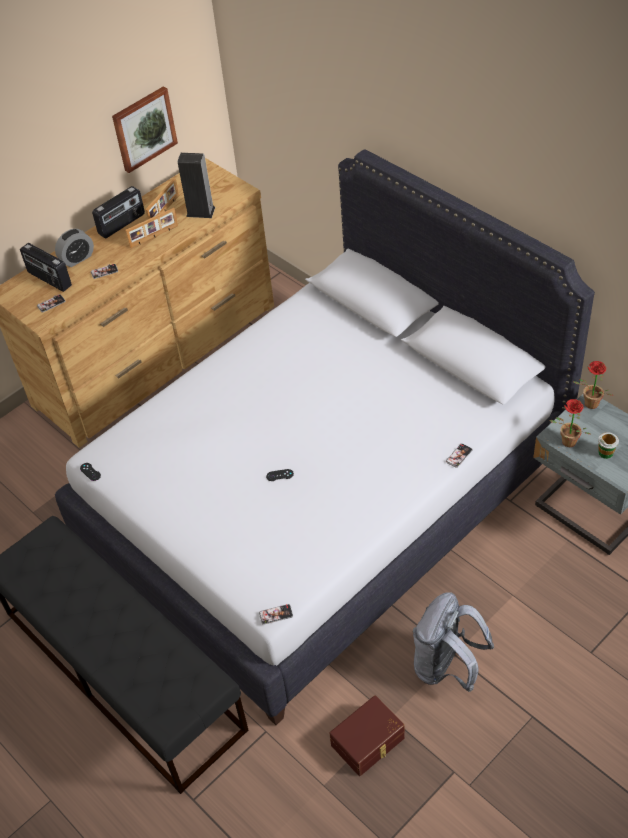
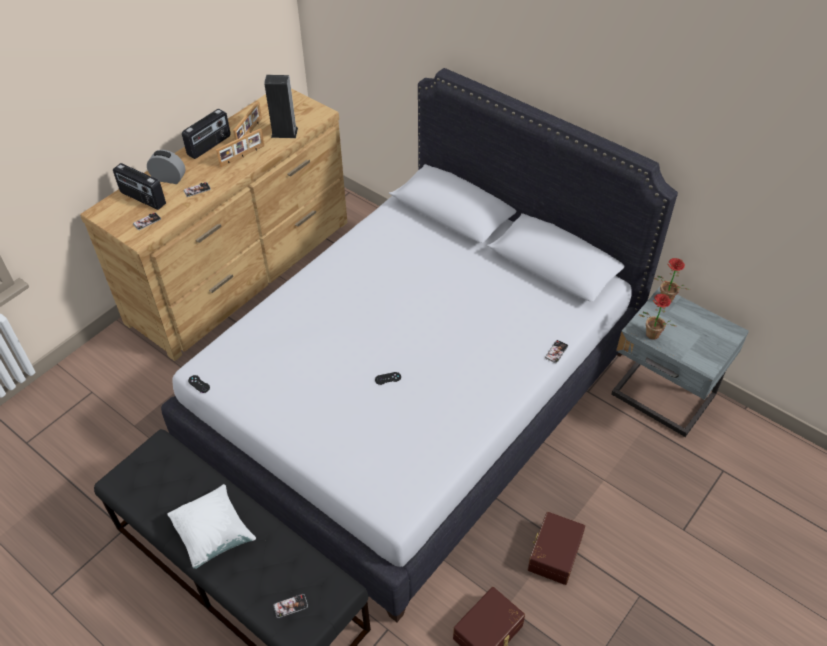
camera: 10 degrees left, 0 degrees up
alarm clock [55,229,94,267] -> alarm clock turned 120 degrees counterclockwise [147,150,186,184]
picture [112,86,178,173] -> none
phone [259,604,293,625] -> phone moved to [273,594,308,618]
grey backpack [413,592,494,692] -> brown storage box [527,512,585,585]
cup [598,432,619,459] -> none
none -> white pillow [167,484,256,569]

